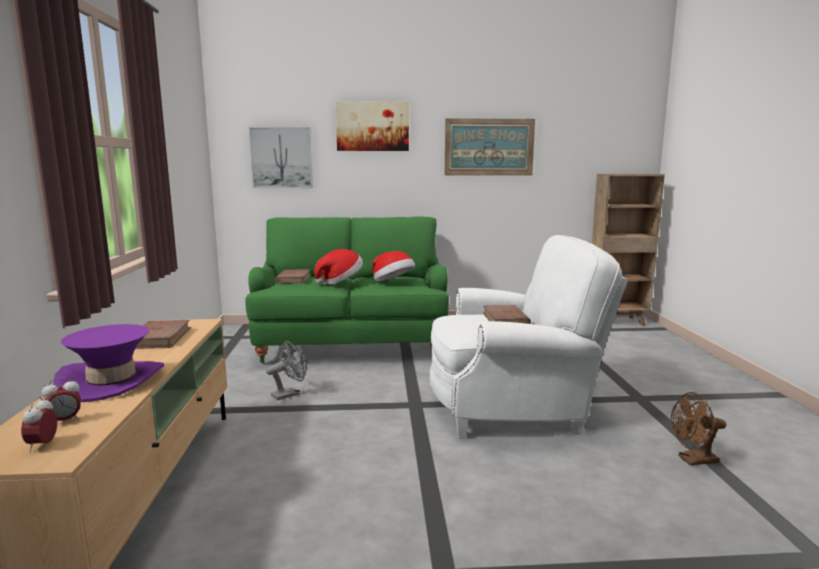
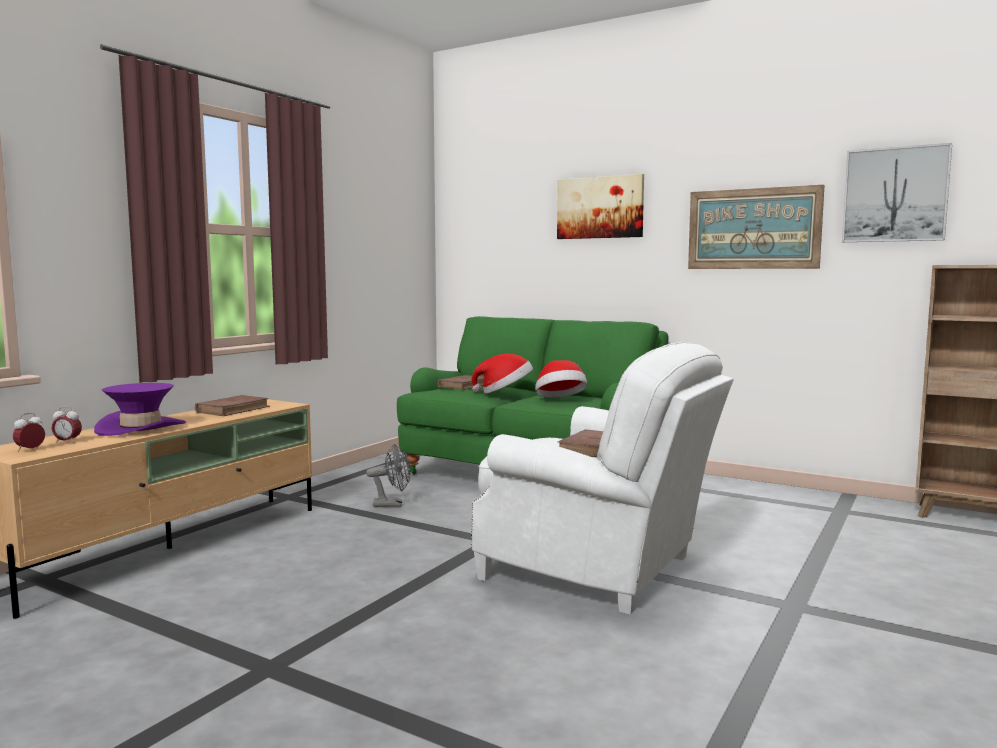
camera: 35 degrees right, 5 degrees down
picture [249,127,313,188] -> picture moved to [842,143,952,242]
brown fan [671,392,726,465] -> none

